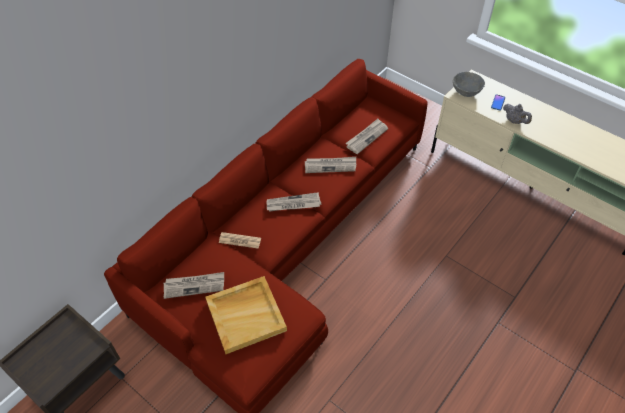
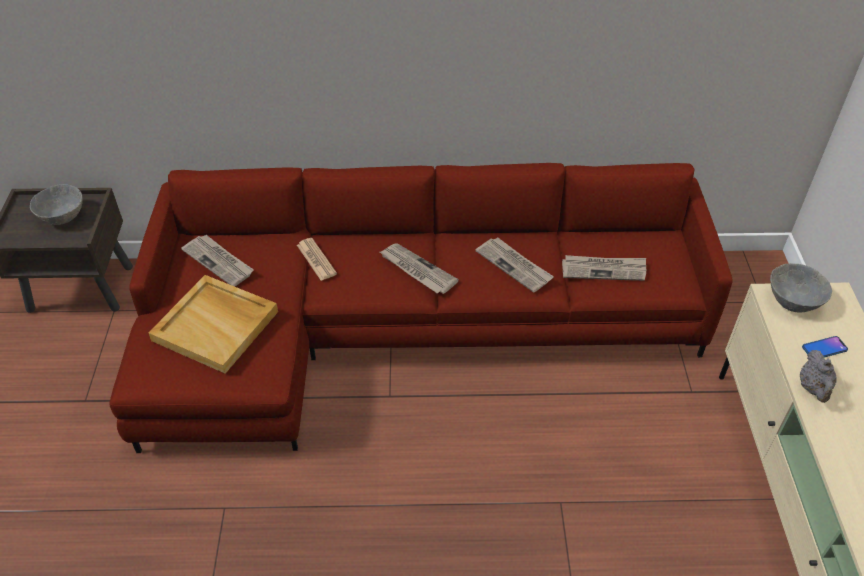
camera: 50 degrees right, 5 degrees down
none -> grey bowl [30,184,83,225]

